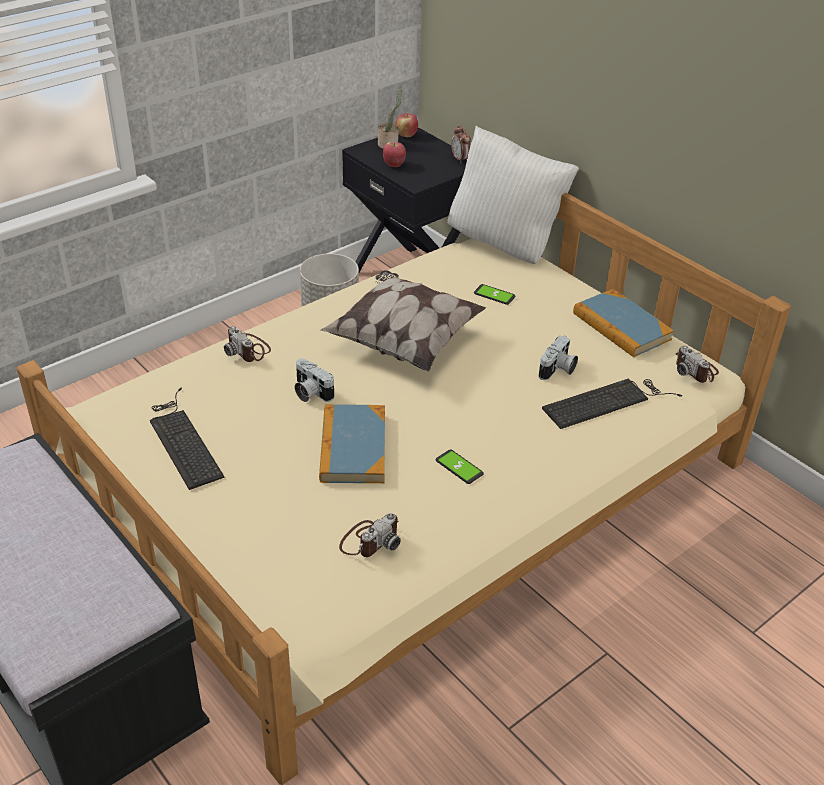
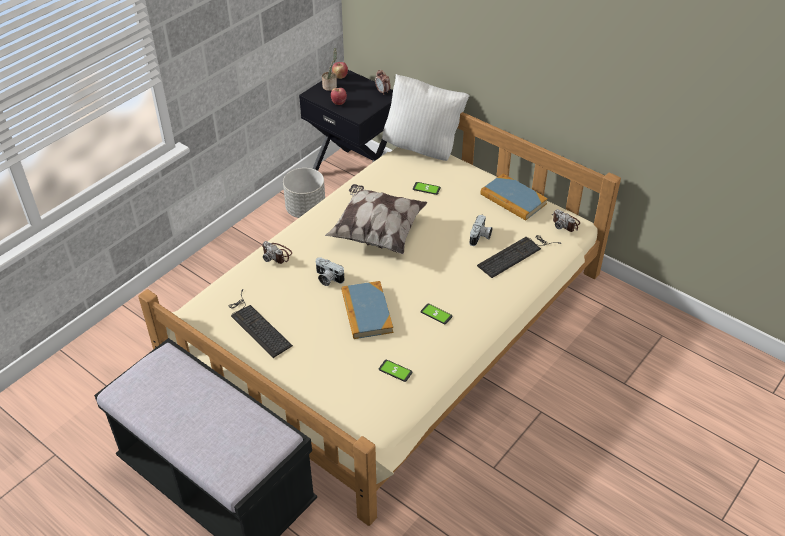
camera: 10 degrees left, 5 degrees up
camera [339,513,401,557] -> phone [379,360,413,382]

